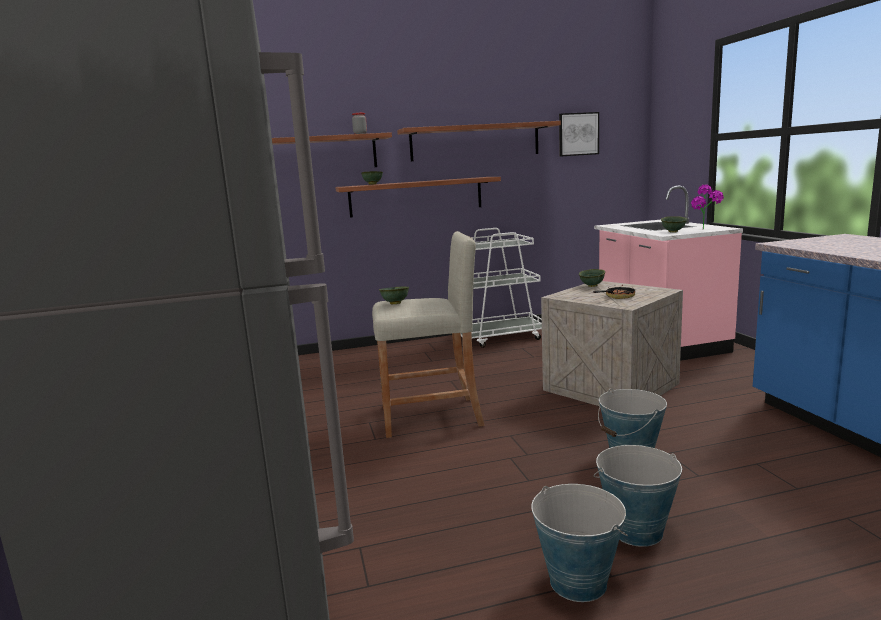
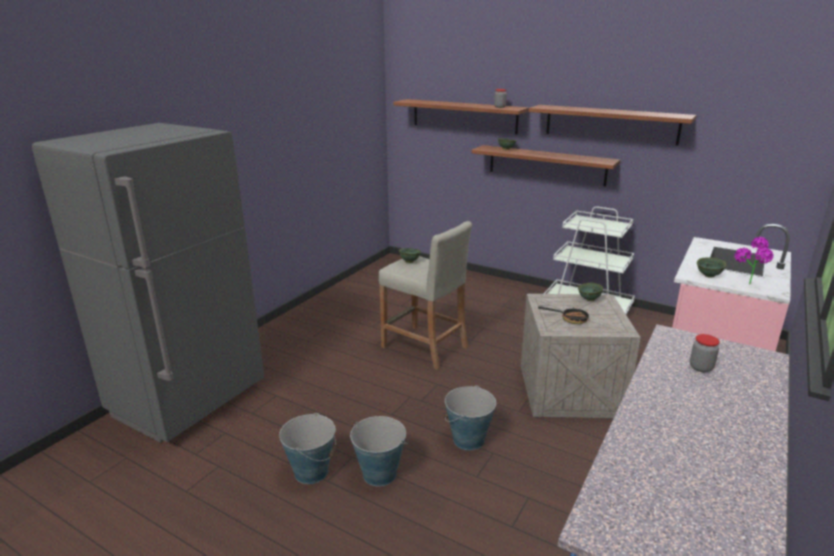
camera: 45 degrees right, 10 degrees up
picture [559,112,599,157] -> none
none -> jar [690,334,720,372]

